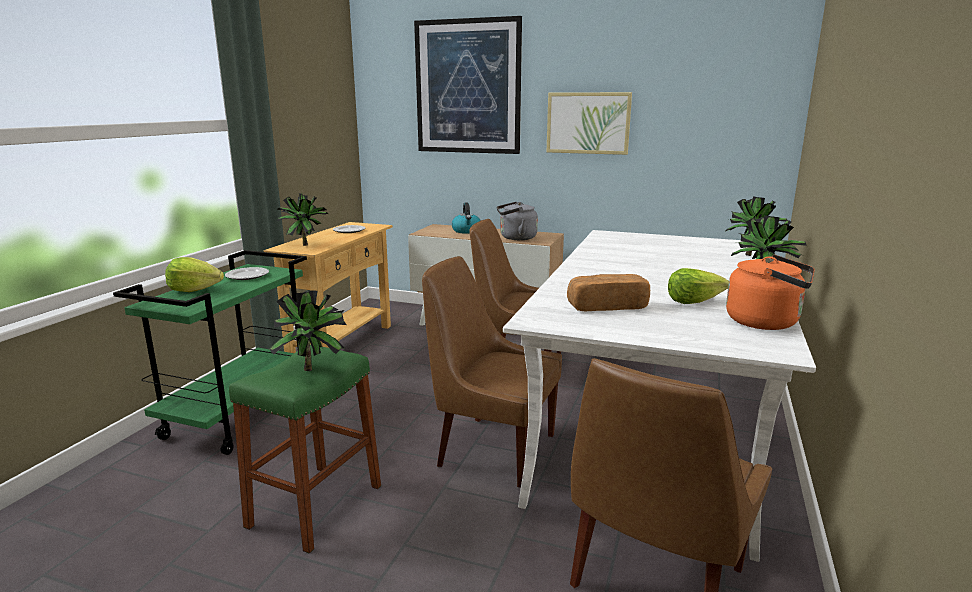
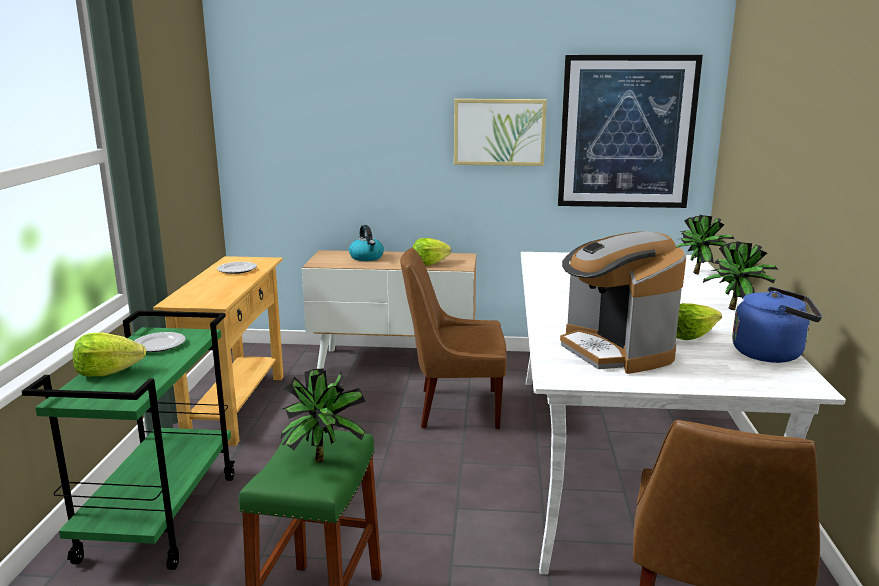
camera: 15 degrees left, 0 degrees up
potted plant [277,193,328,246] -> none
picture [414,16,522,154] -> picture moved to [558,55,703,208]
brown chair [422,256,562,488] -> none
grey kettle [497,202,538,240] -> lettuce [412,238,451,265]
bread [567,274,650,311] -> coffee machine [560,231,686,374]
orange kettle [726,255,815,330] -> blue kettle [732,287,822,363]

